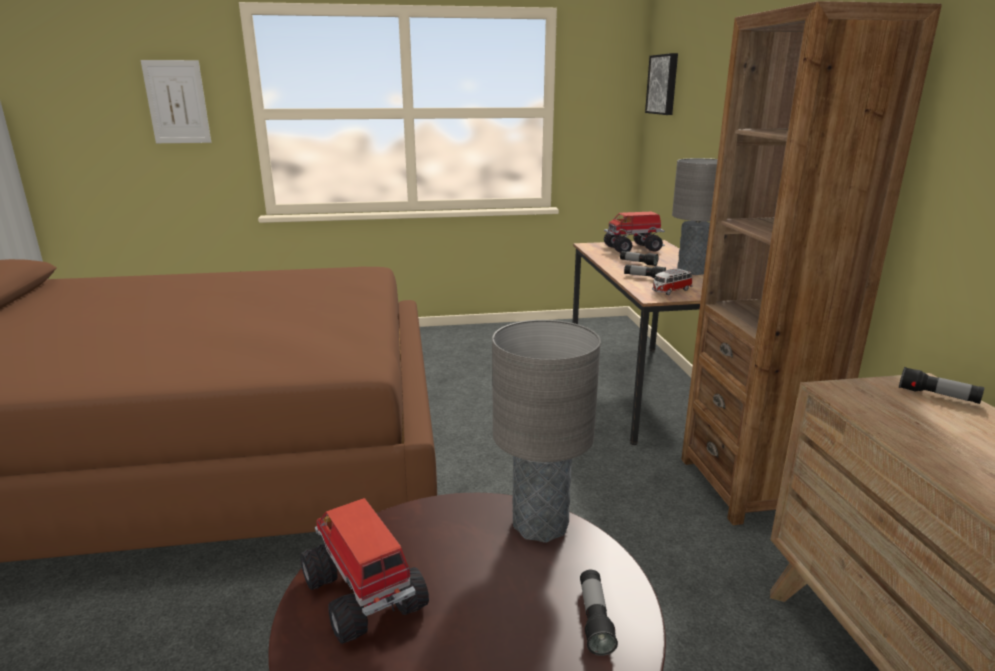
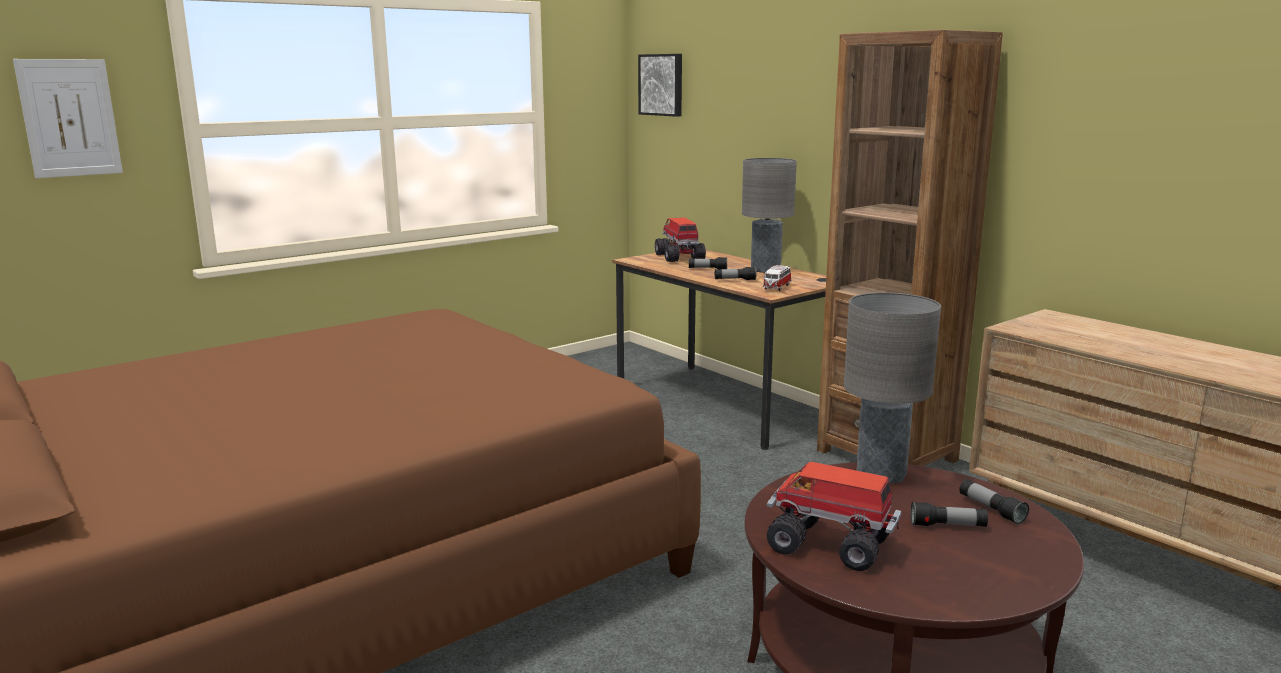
camera: 30 degrees left, 5 degrees down
toy truck [604,212,665,253] -> toy truck turned 120 degrees clockwise [655,217,706,262]
flashlight [899,367,985,404] -> flashlight moved to [911,502,988,527]

